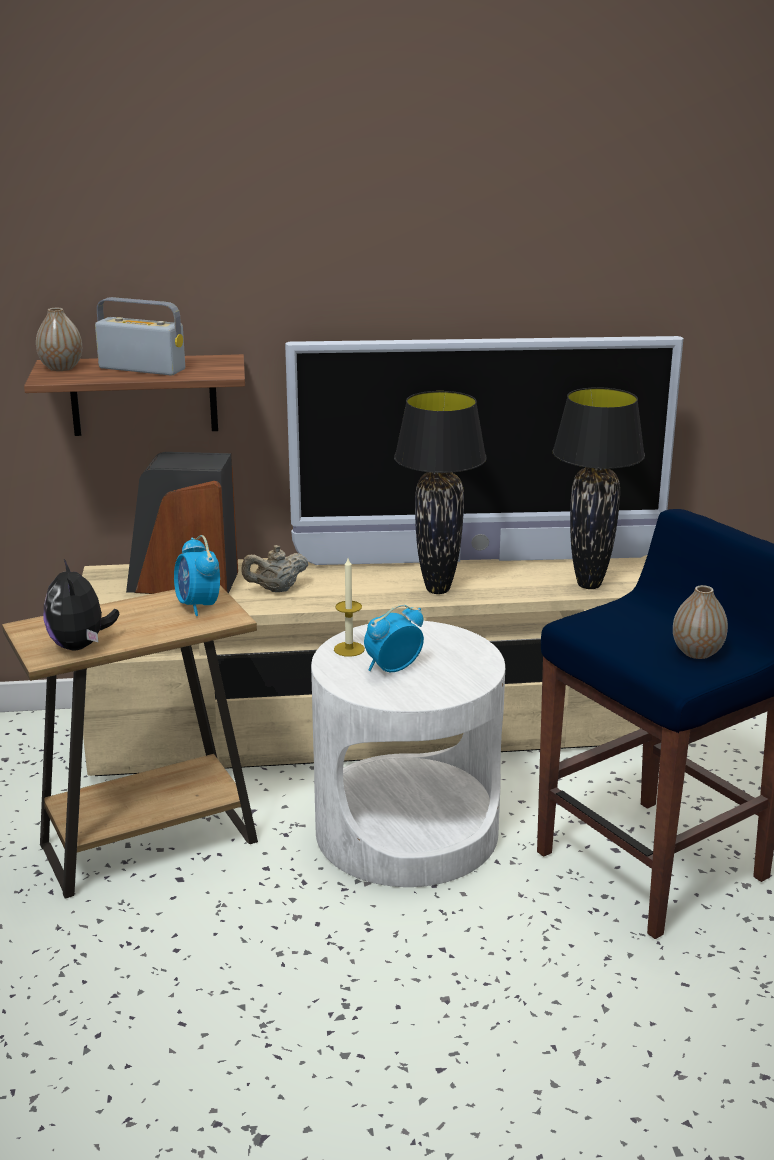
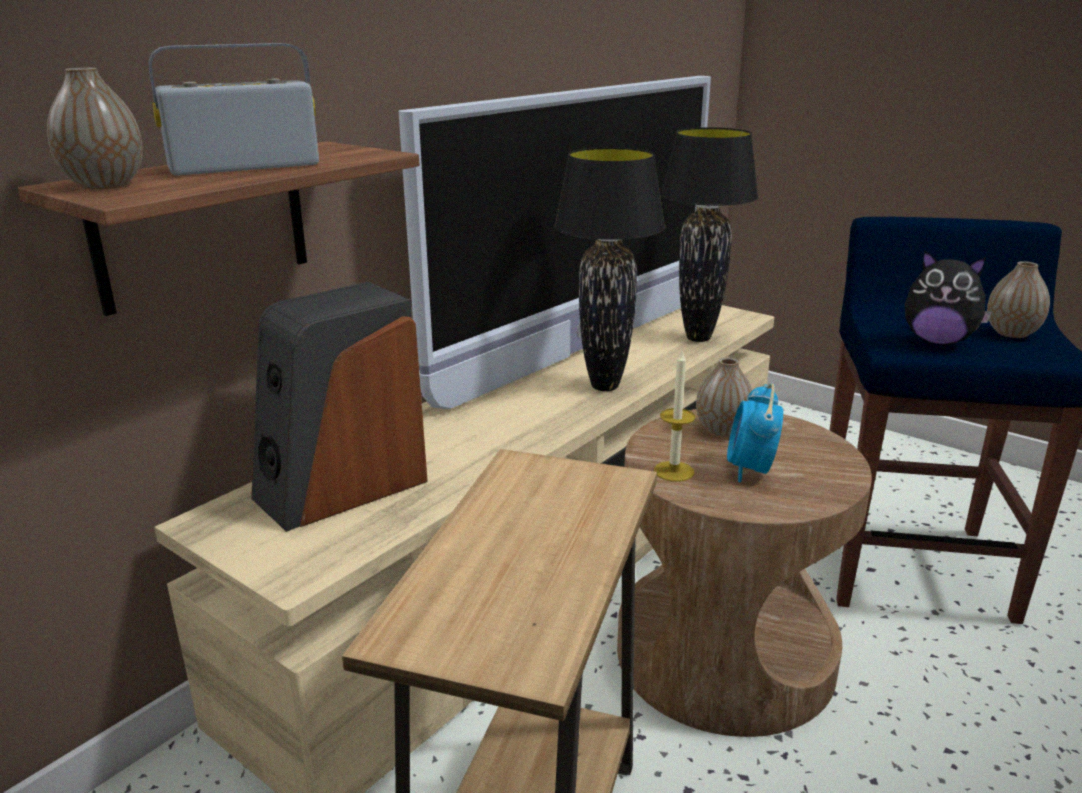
camera: 45 degrees left, 0 degrees up
plush toy [43,559,120,650] -> plush toy moved to [905,250,992,345]
alarm clock [174,535,220,616] -> none
beige teapot [241,545,308,592] -> none
white side table [311,620,505,887] -> brown side table [617,409,872,737]
none -> vase [696,358,752,436]

